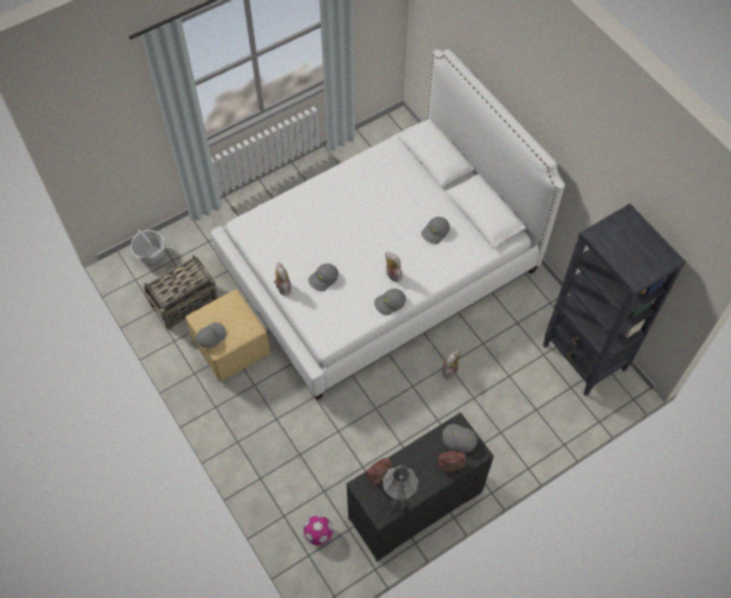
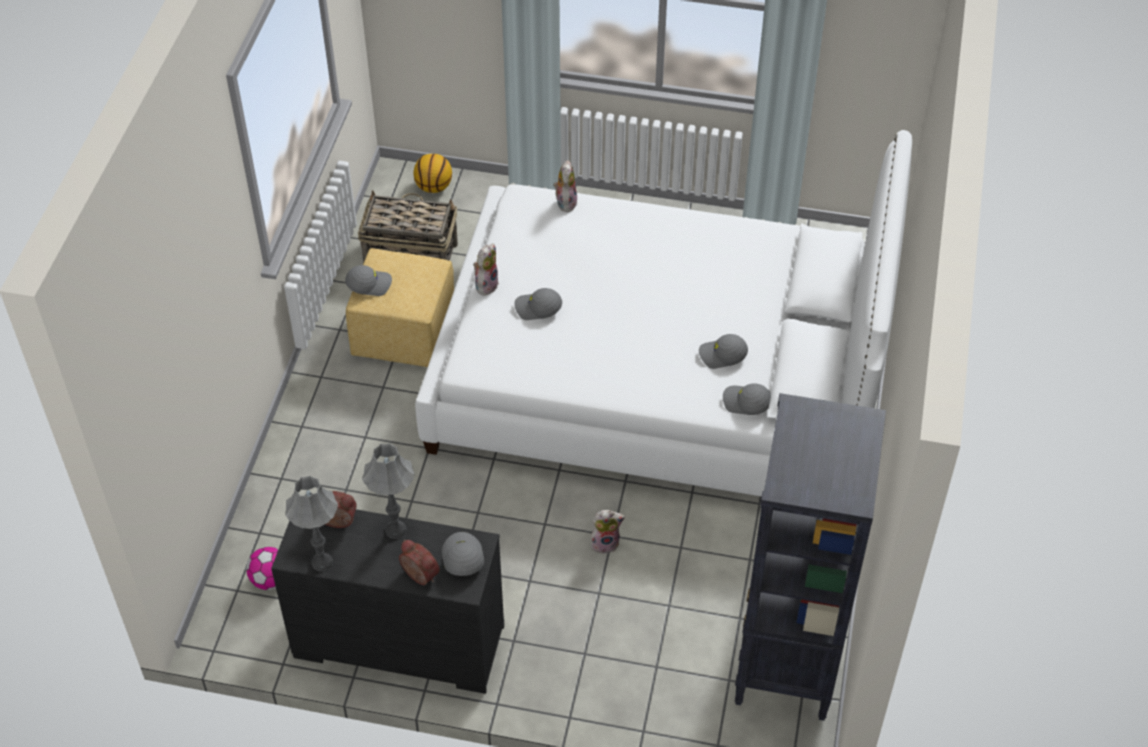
camera: 45 degrees right, 10 degrees down
basket [130,230,165,264] -> basketball [414,154,452,193]
grey cap [374,288,406,316] -> grey cap moved to [723,383,771,415]
plush toy [386,252,402,282] -> plush toy moved to [553,161,577,212]
none -> grey table lamp [362,443,414,539]

